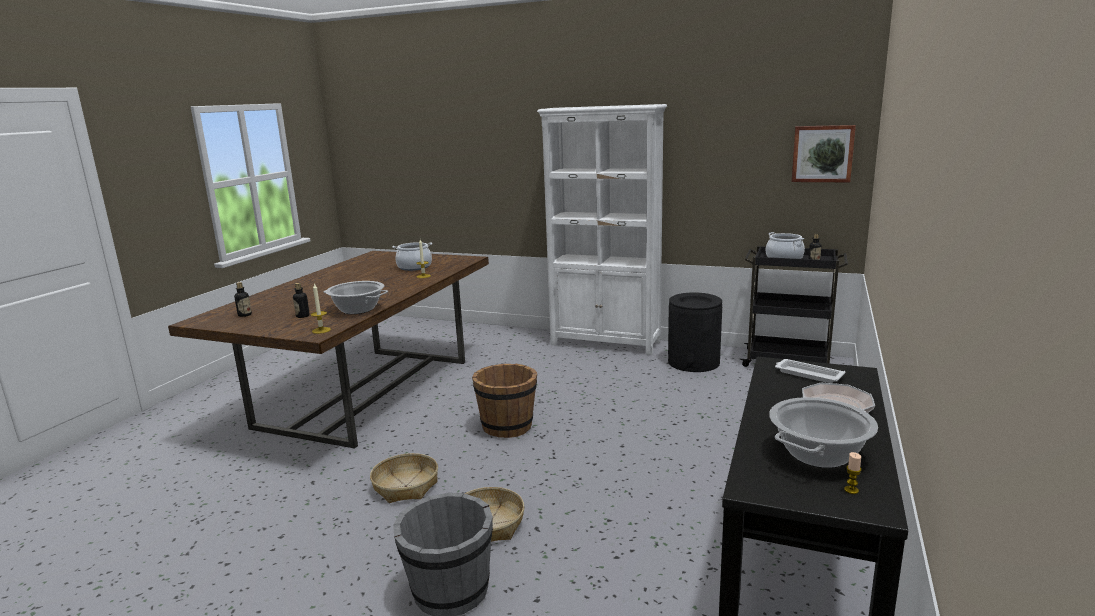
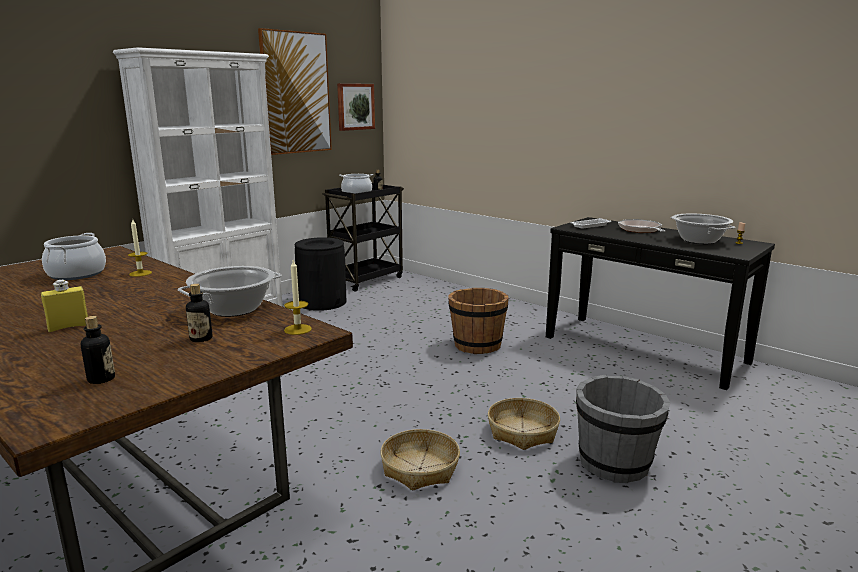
camera: 70 degrees left, 0 degrees up
brown bucket [472,364,537,438] -> brown bucket moved to [448,288,509,354]
none -> yellow bottle [41,280,88,332]
none -> picture [258,28,332,155]

